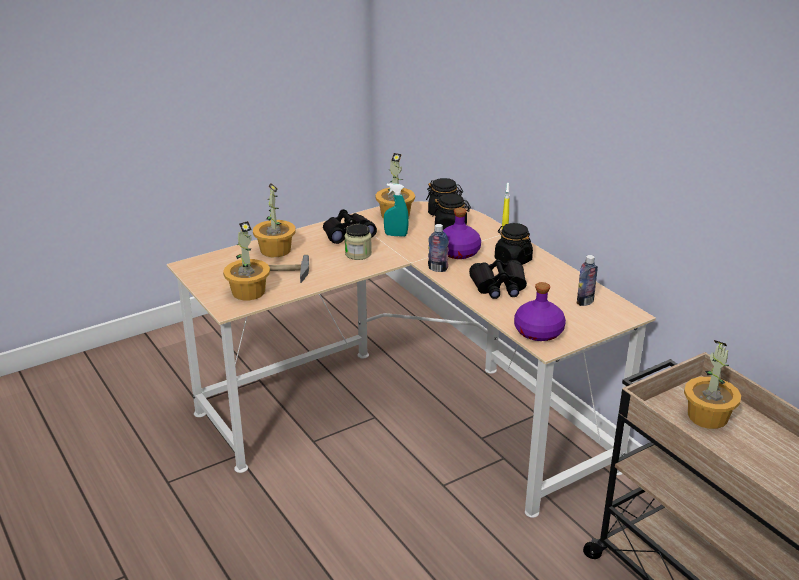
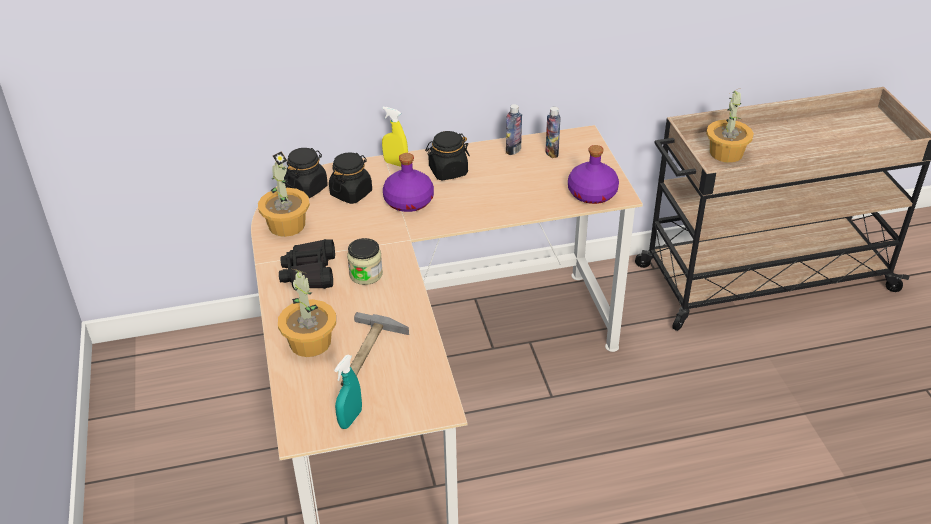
camera: 70 degrees left, 10 degrees up
potted plant [223,221,270,300] -> none
turquoise spray bottle [384,183,409,237] -> turquoise spray bottle moved to [334,355,362,429]
bottle [428,224,449,272] -> bottle moved to [506,104,522,155]
black binoculars [469,260,527,299] -> none

